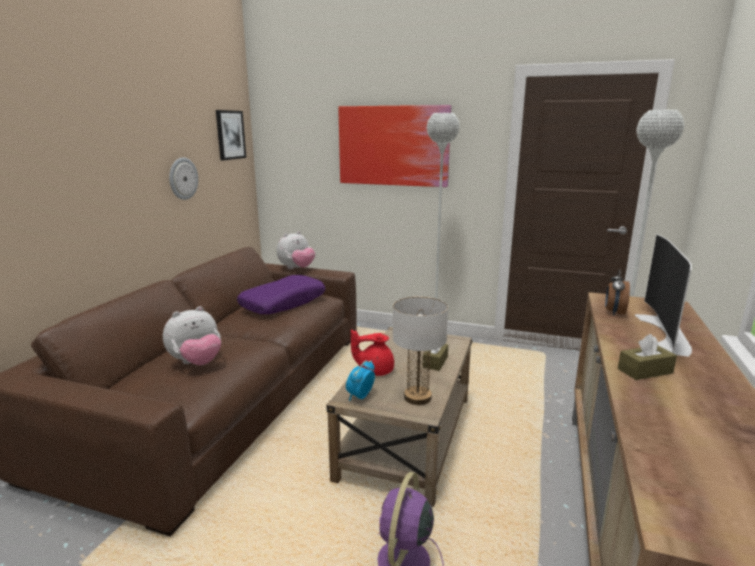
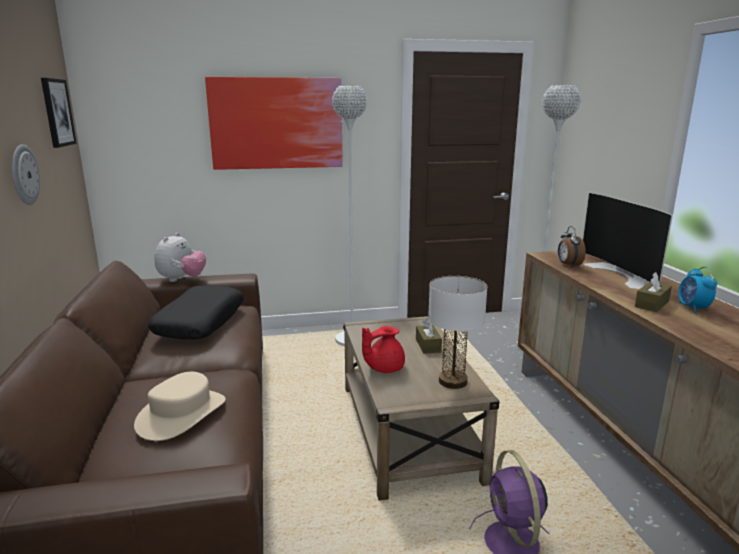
camera: 30 degrees left, 0 degrees up
plush toy [163,306,221,365] -> beige hat [134,372,226,441]
purple pillow [237,275,325,314] -> black pillow [148,285,244,340]
alarm clock [346,361,375,401] -> alarm clock moved to [678,267,717,313]

